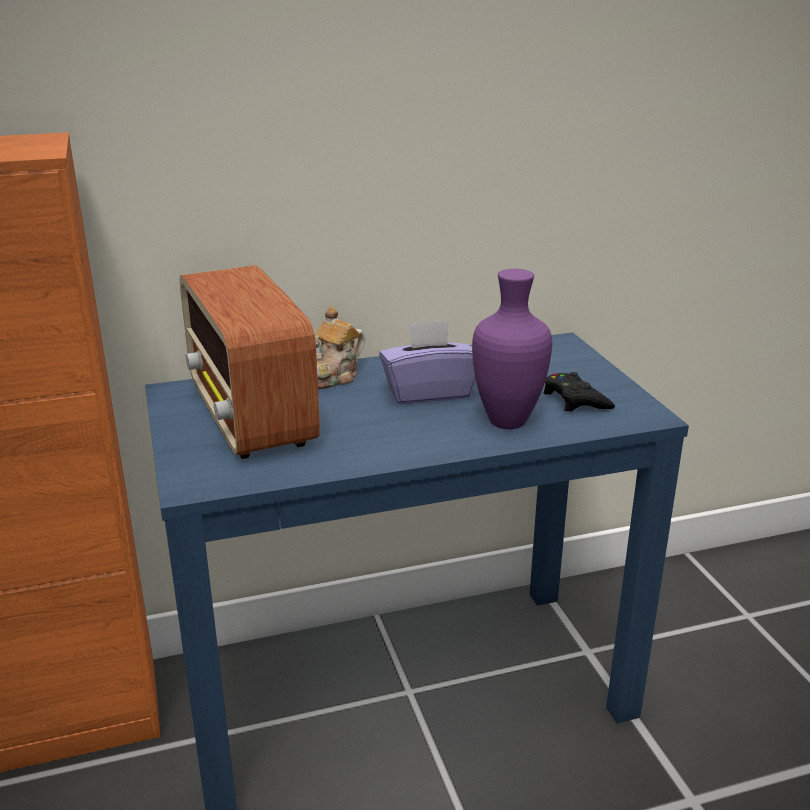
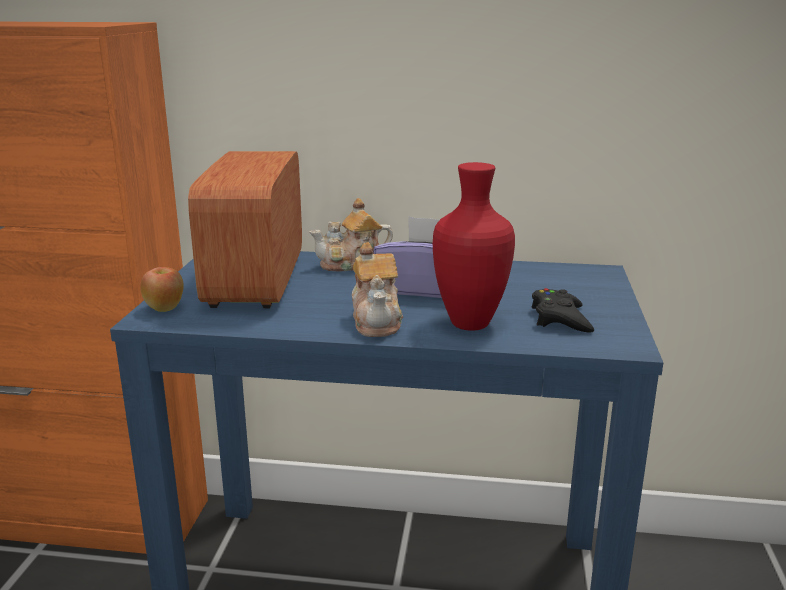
camera: 25 degrees right, 5 degrees down
purple vase [472,269,552,429] -> red vase [433,162,515,331]
none -> apple [140,267,184,312]
none -> teapot [352,242,403,337]

